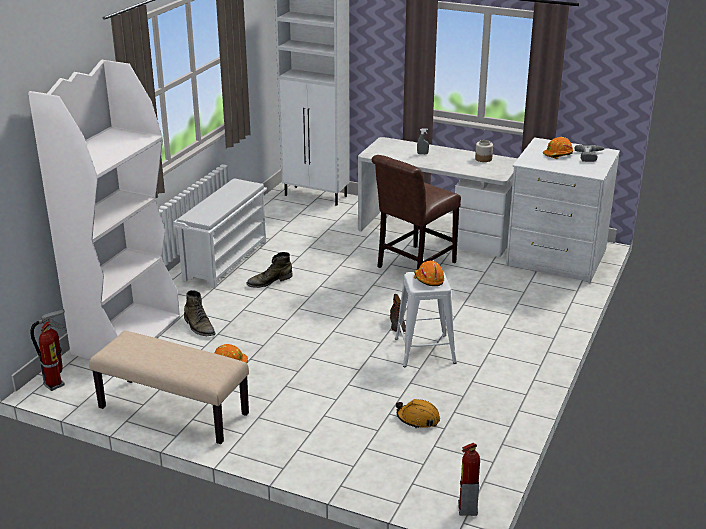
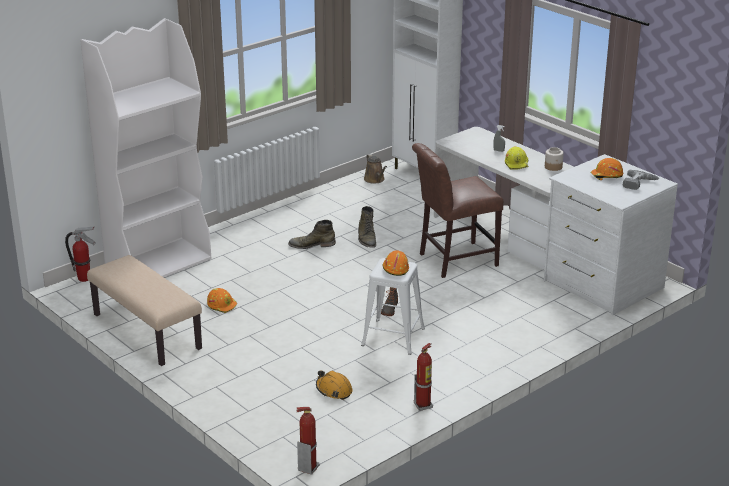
camera: 25 degrees right, 0 degrees up
fire extinguisher [39,321,65,391] -> fire extinguisher moved to [414,343,433,411]
white shoe rack [174,179,267,288] -> none
green boot [184,290,215,336] -> green boot moved to [358,206,376,248]
none -> brown watering can [364,154,387,184]
none -> yellow hard hat [505,146,529,169]

